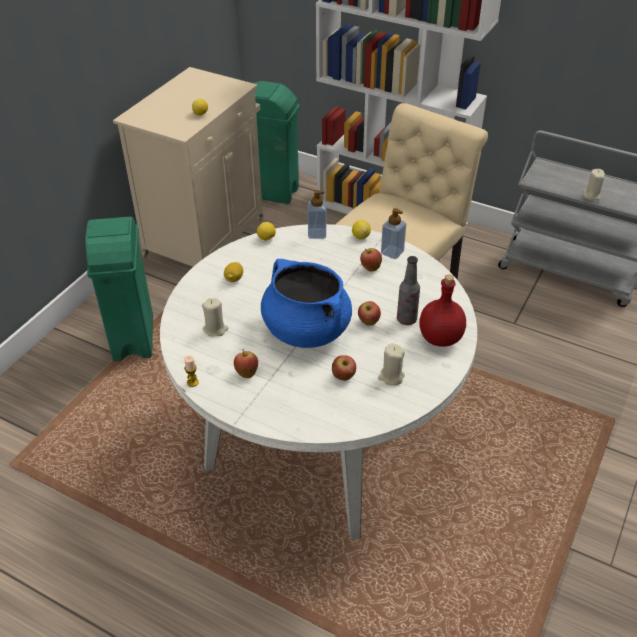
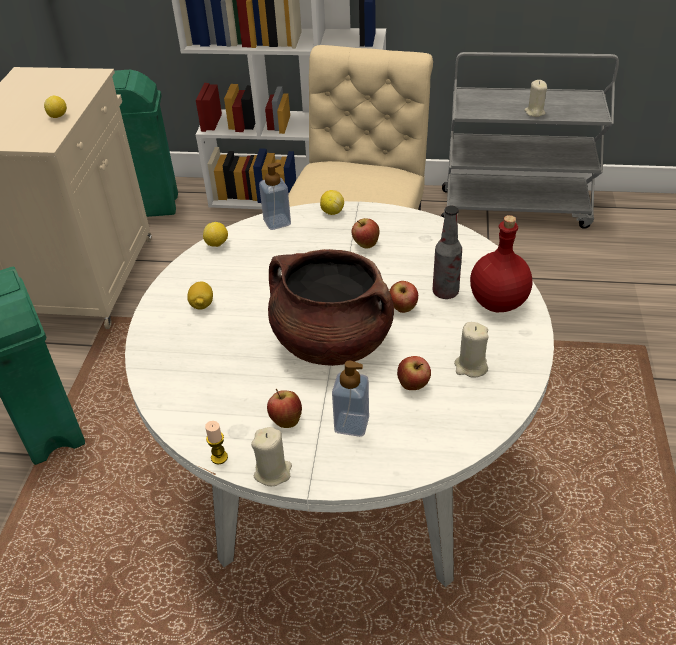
camera: 20 degrees left, 0 degrees up
beige candle [202,298,228,337] -> beige candle moved to [251,427,292,486]
blue cooking pot [261,259,352,348] -> brown cooking pot [268,249,394,366]
soap dispenser [381,208,406,259] -> soap dispenser moved to [332,361,369,437]

